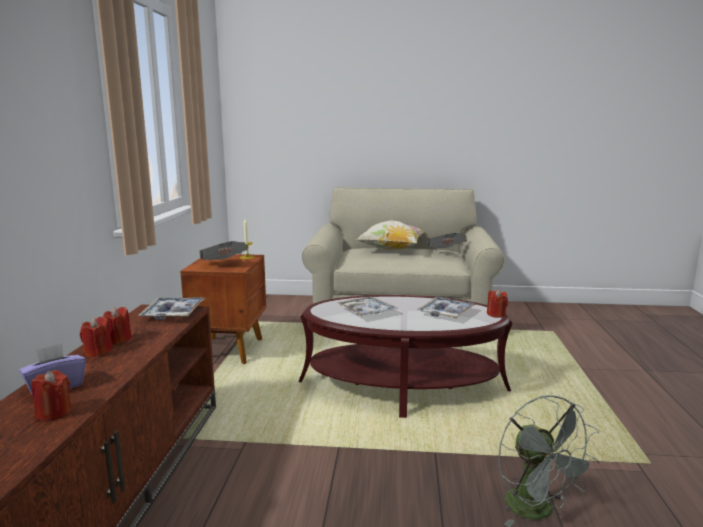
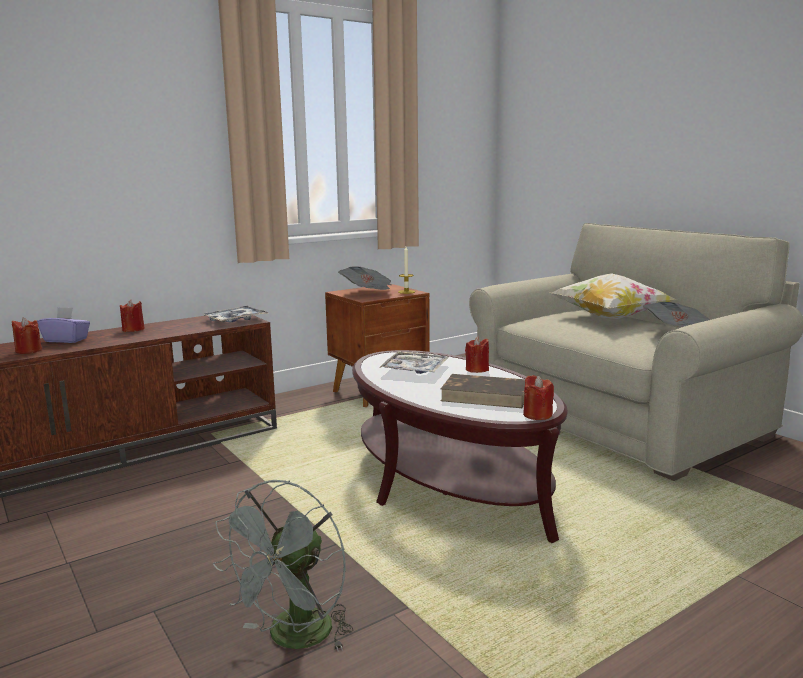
camera: 50 degrees right, 0 degrees up
red candle [103,307,132,345] -> red candle moved to [465,337,489,373]
tray [418,297,476,318] -> brown book [441,374,525,408]

